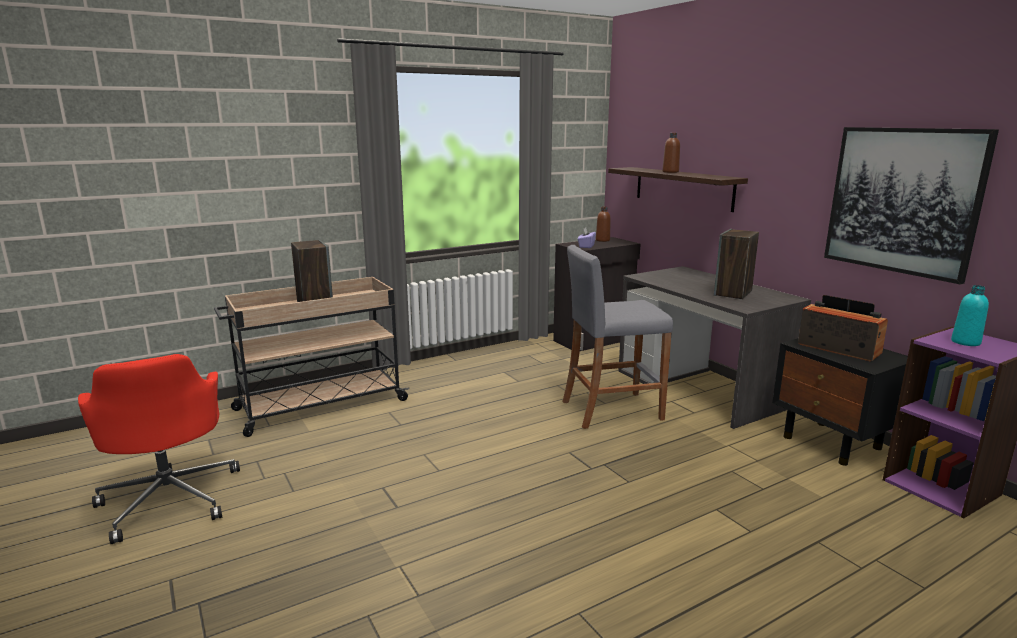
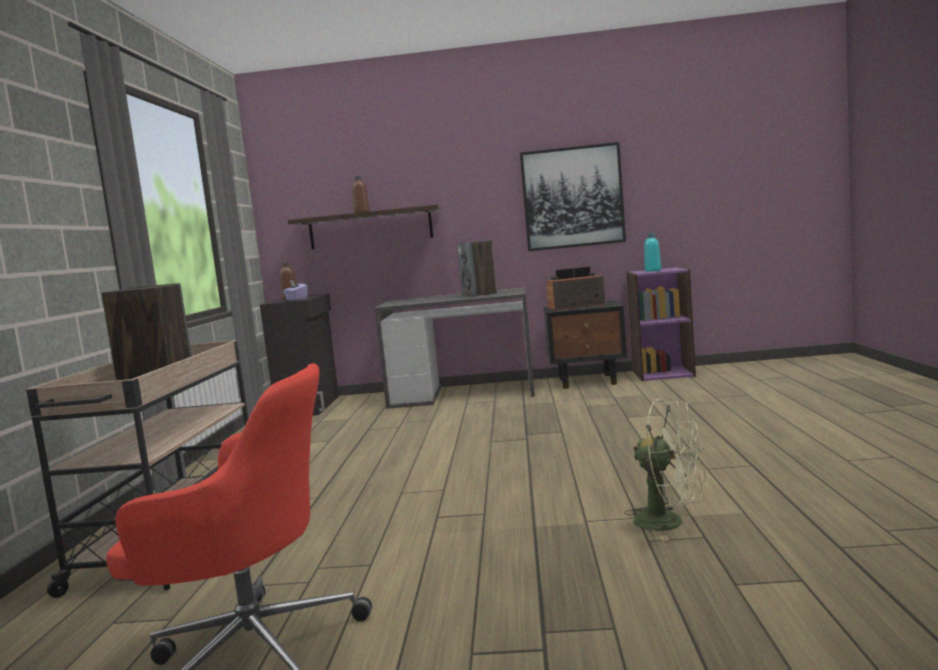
camera: 55 degrees left, 10 degrees down
grey stool [562,245,673,429] -> none
none -> green fan [624,398,706,541]

